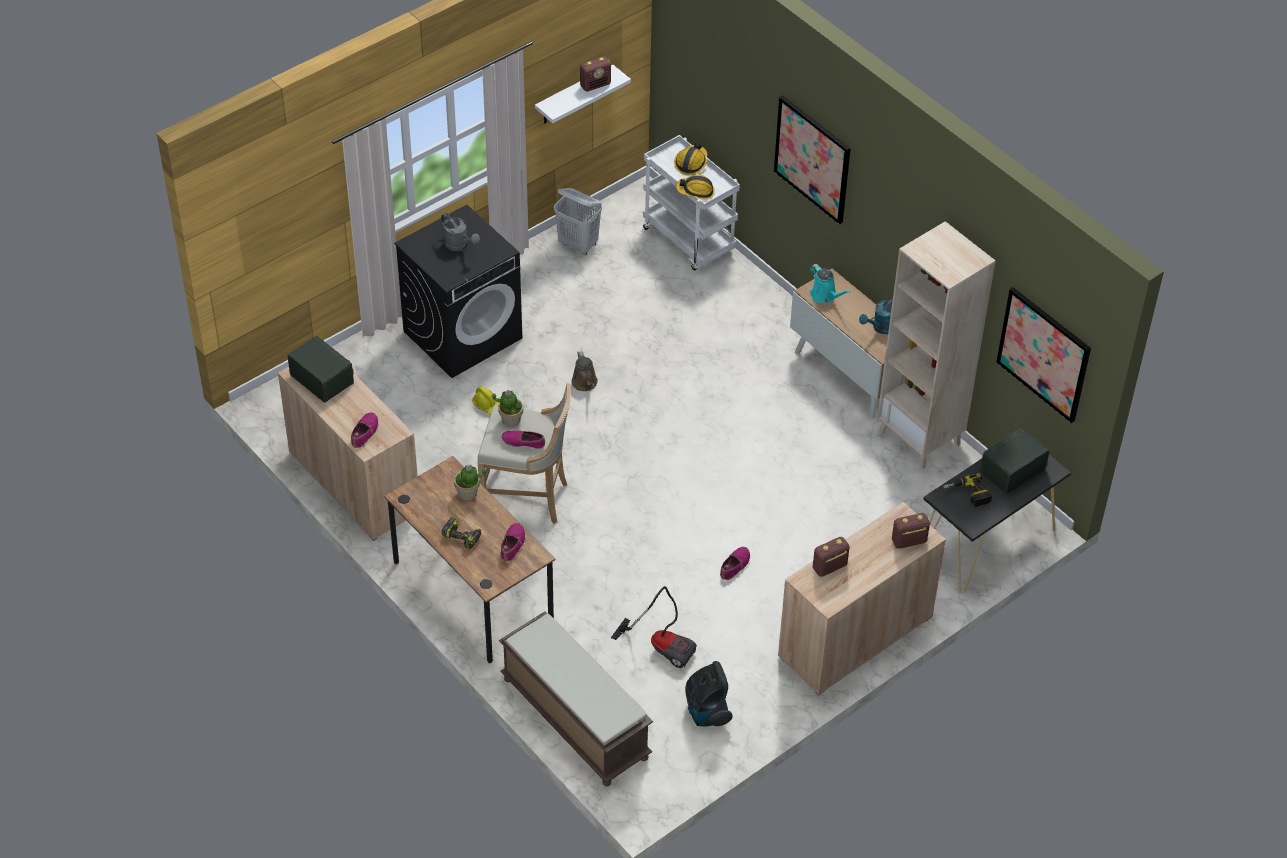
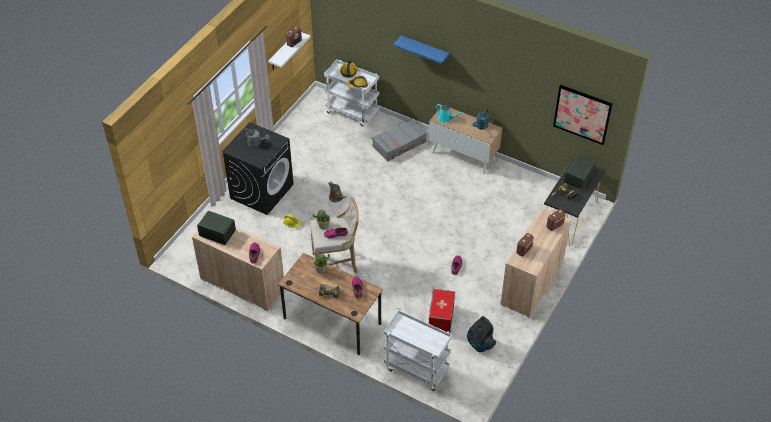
camera: 20 degrees left, 0 degrees up
brown bench [499,611,653,786] -> white cart [384,310,452,391]
white laundry basket [554,188,602,255] -> none
vacuum cleaner [611,586,697,668] -> storage box [429,289,455,333]
picture [774,95,851,225] -> blue shelf [393,35,449,64]
beige bookcase [877,221,996,469] -> none
none -> grey suitcase [372,118,427,162]

